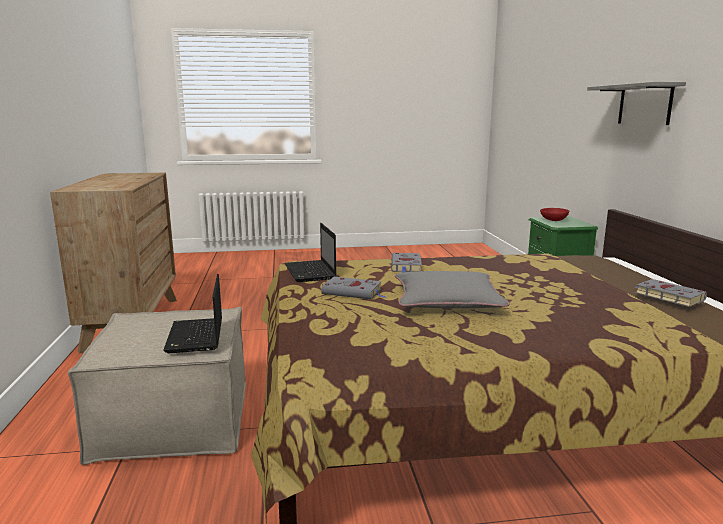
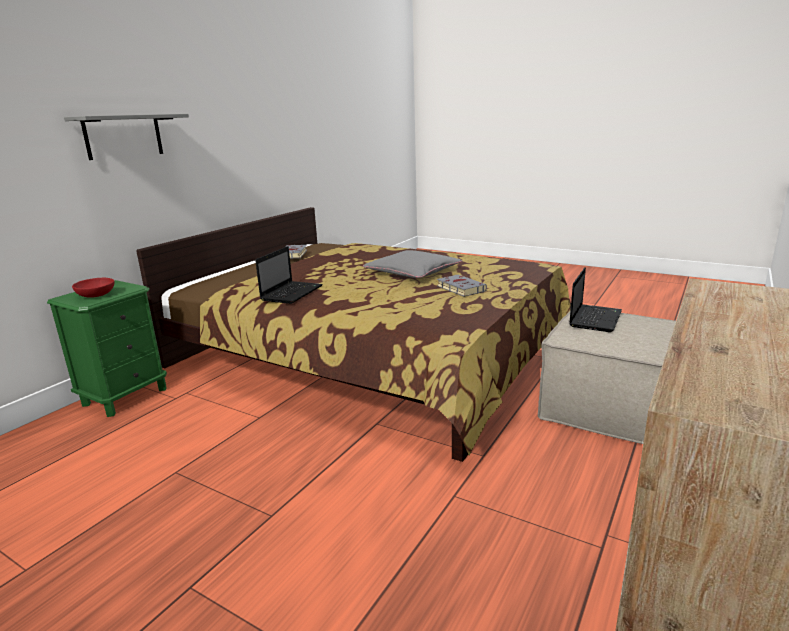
camera: 140 degrees left, 5 degrees up
laptop [285,223,336,282] -> laptop moved to [255,246,323,304]
grey book [391,253,422,273] -> none

